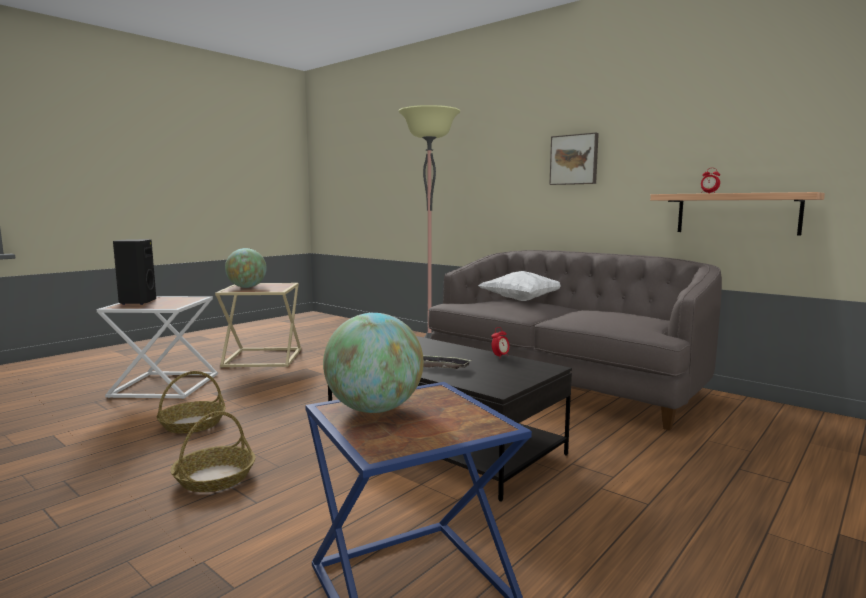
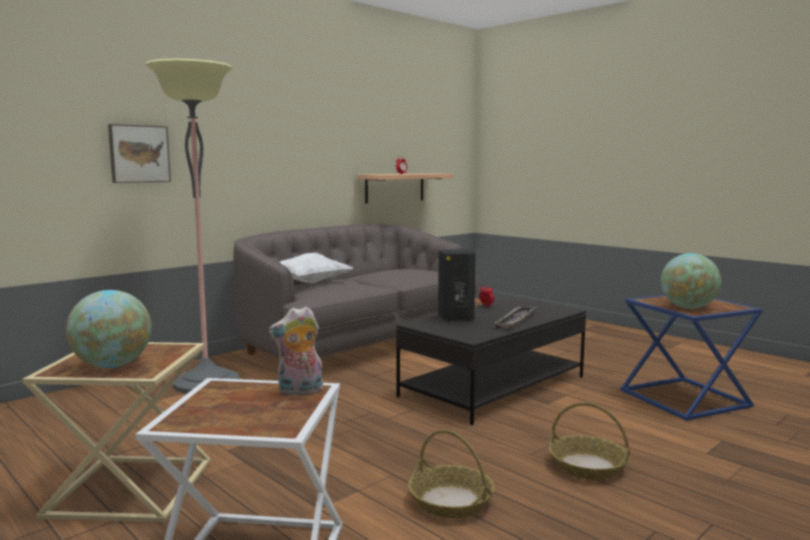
camera: 85 degrees left, 0 degrees up
black speaker [113,239,156,305] -> black speaker moved to [438,250,476,321]
picture [549,132,599,185] -> picture moved to [108,124,171,183]
none -> plush toy [269,306,323,396]

